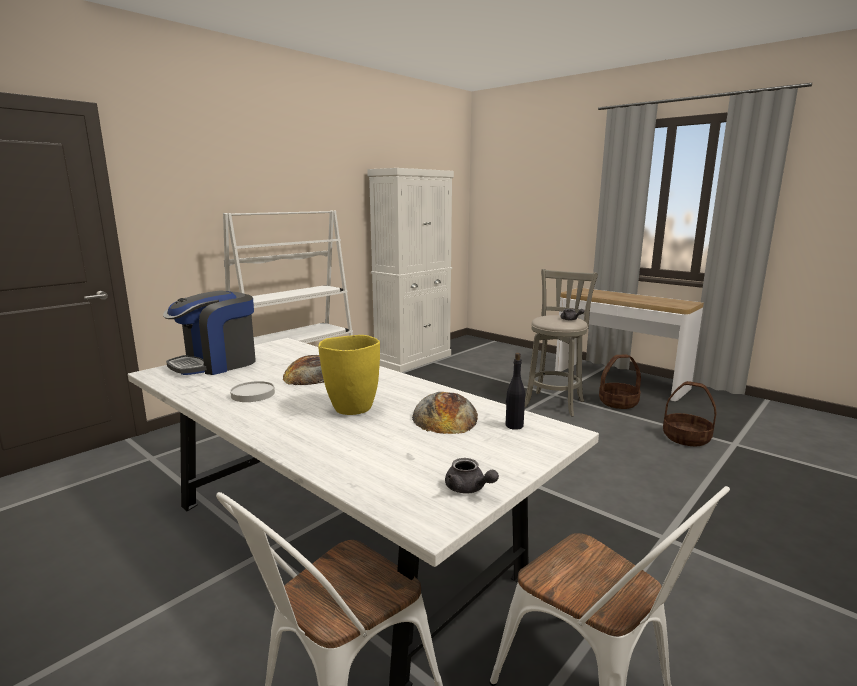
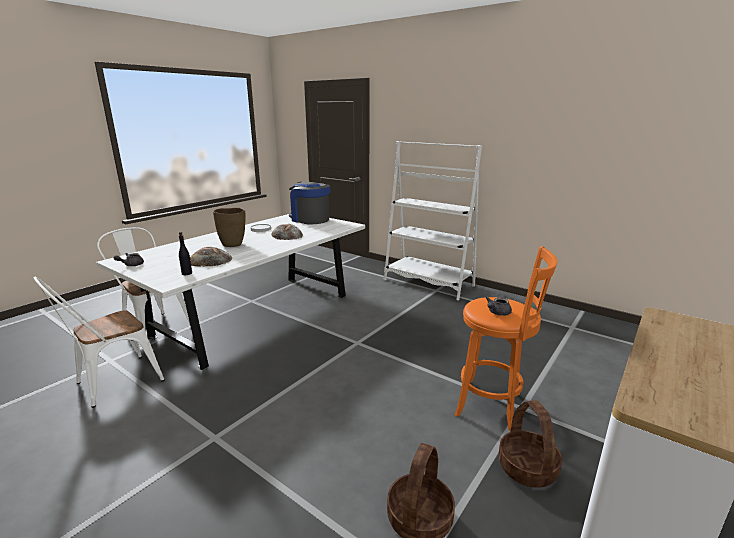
camera: 85 degrees right, 5 degrees up
yellow vase [318,335,380,415] -> brown vase [213,208,245,247]
white cabinet [367,168,454,372] -> none
grey stool [525,269,598,417] -> orange stool [455,246,557,432]

